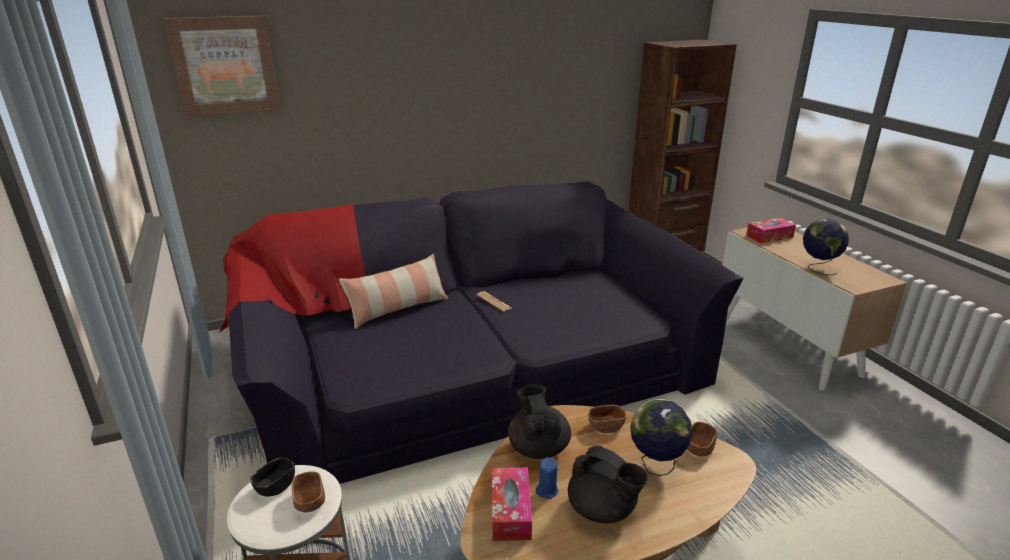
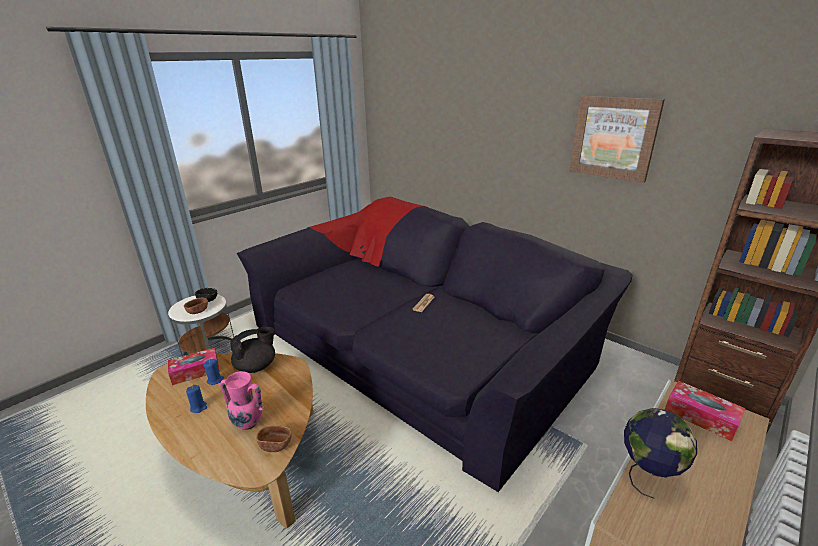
camera: 65 degrees right, 0 degrees up
picture [164,16,281,117] -> picture moved to [569,96,665,183]
pillow [339,254,448,329] -> none
black teapot [568,446,648,523] -> blue candle [186,385,207,413]
brown bowl [588,405,627,433] -> none
globe [630,399,693,476] -> pink vase [220,371,264,430]

